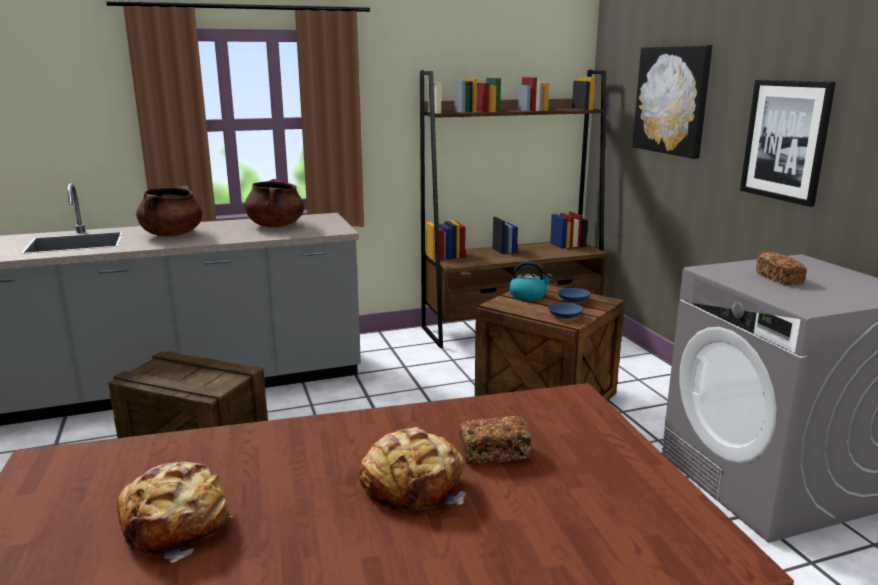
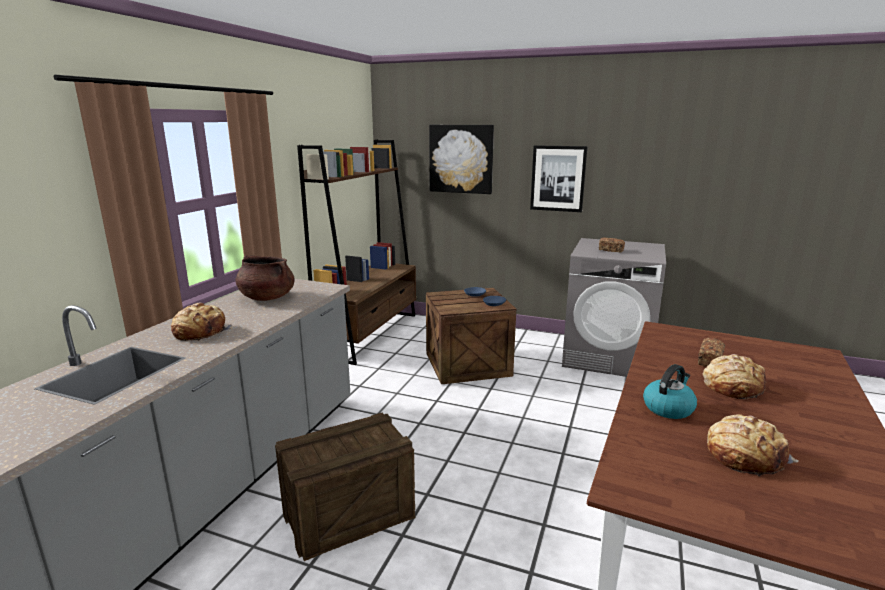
camera: 50 degrees left, 0 degrees up
brown cooking pot [136,185,202,237] -> bread [171,302,233,341]
kettle [509,261,553,301] -> kettle moved to [643,364,697,419]

